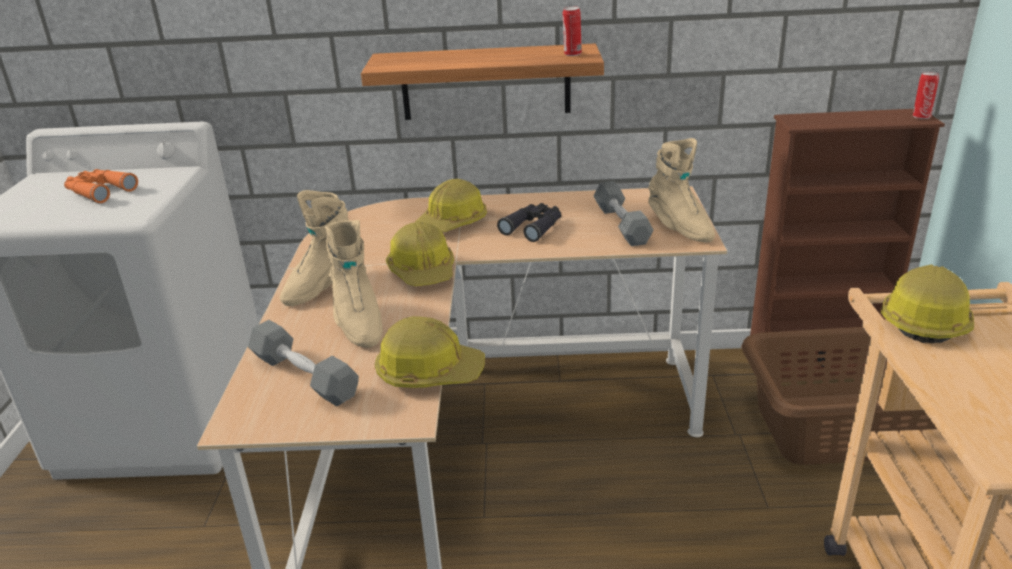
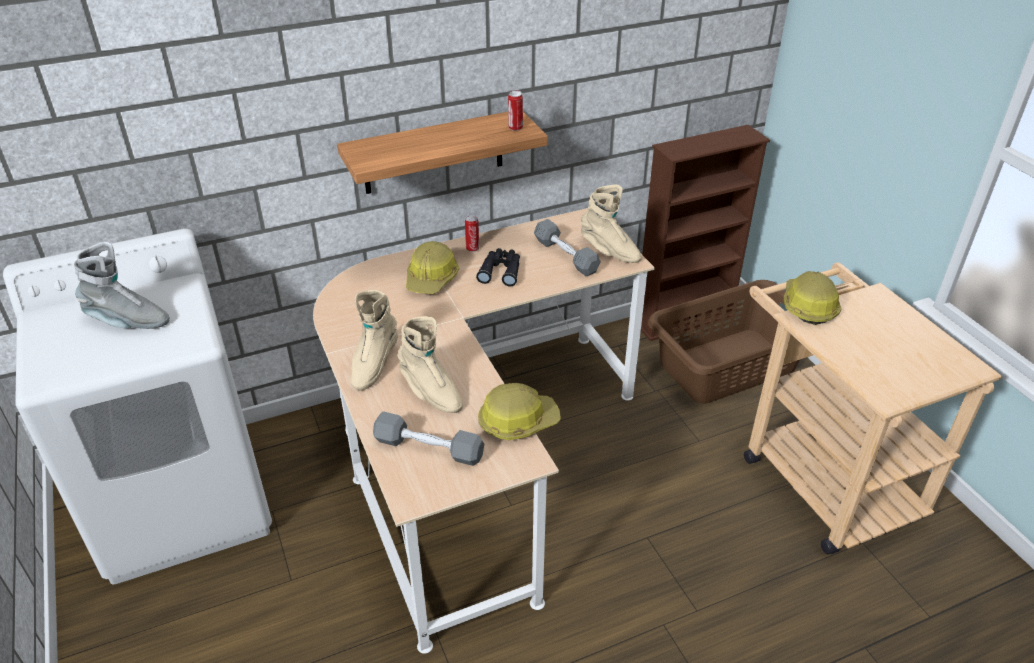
camera: 25 degrees left, 10 degrees up
orange binoculars [64,169,138,203] -> grey boot [74,242,170,329]
hard hat [386,222,454,286] -> none
can [913,72,939,119] -> can moved to [465,216,479,252]

